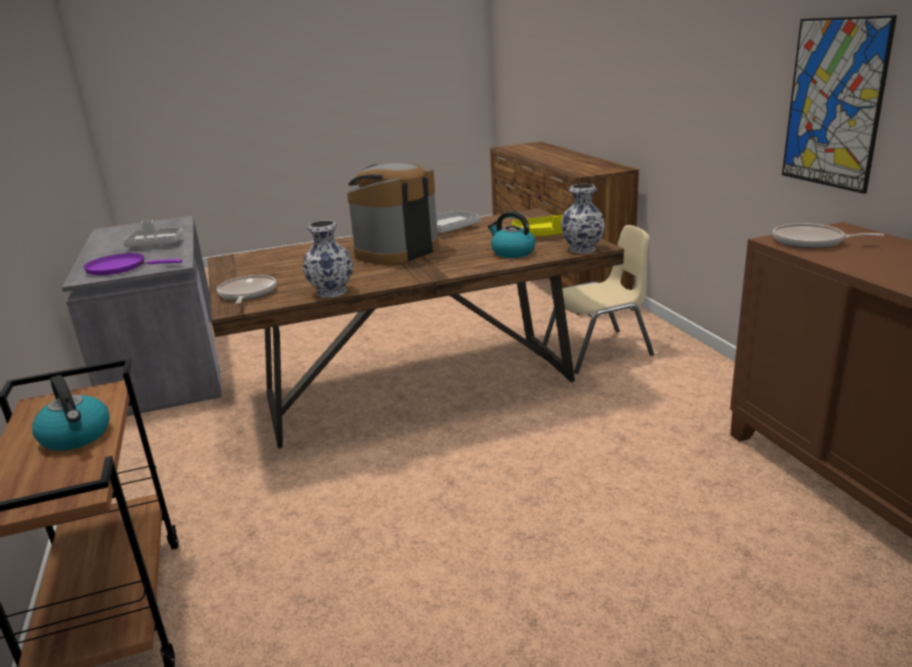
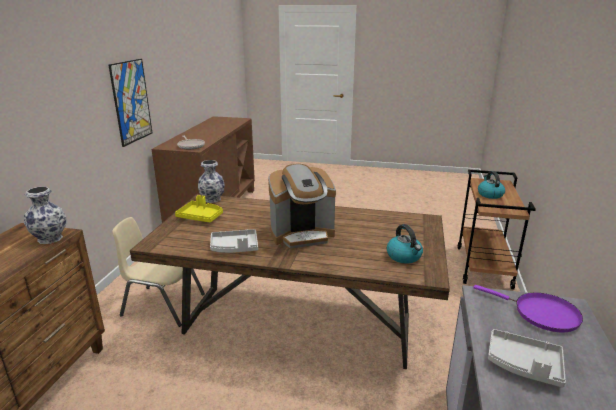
camera: 150 degrees left, 0 degrees up
frying pan [217,275,276,304] -> none
vase [303,220,353,298] -> vase moved to [24,187,66,244]
kettle [488,211,535,258] -> kettle moved to [387,224,423,263]

